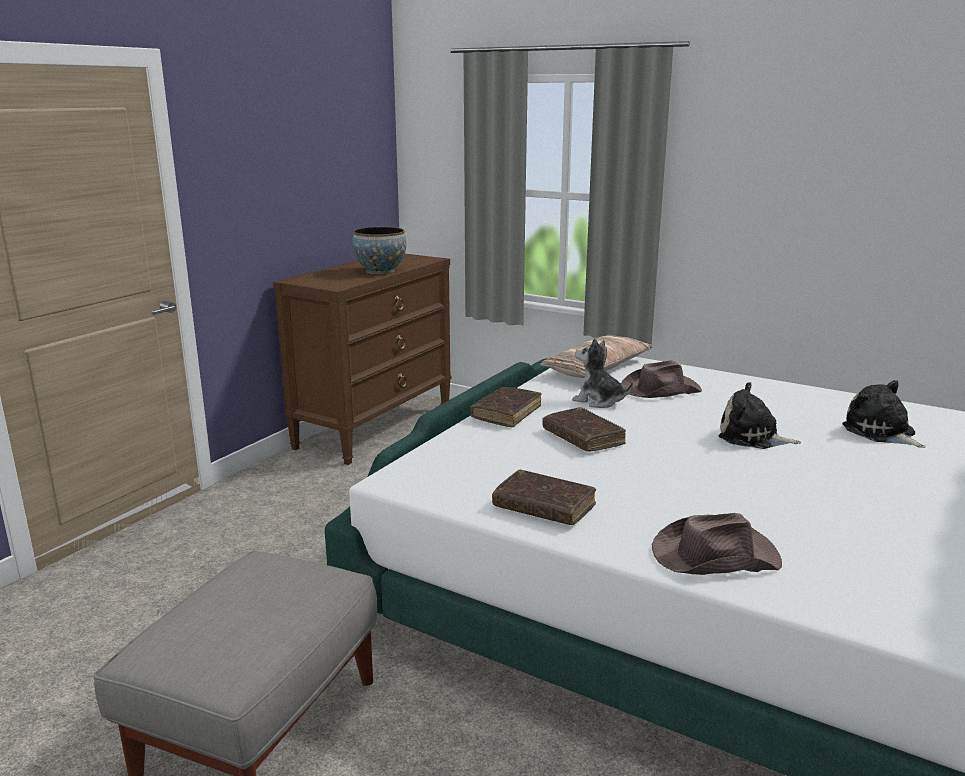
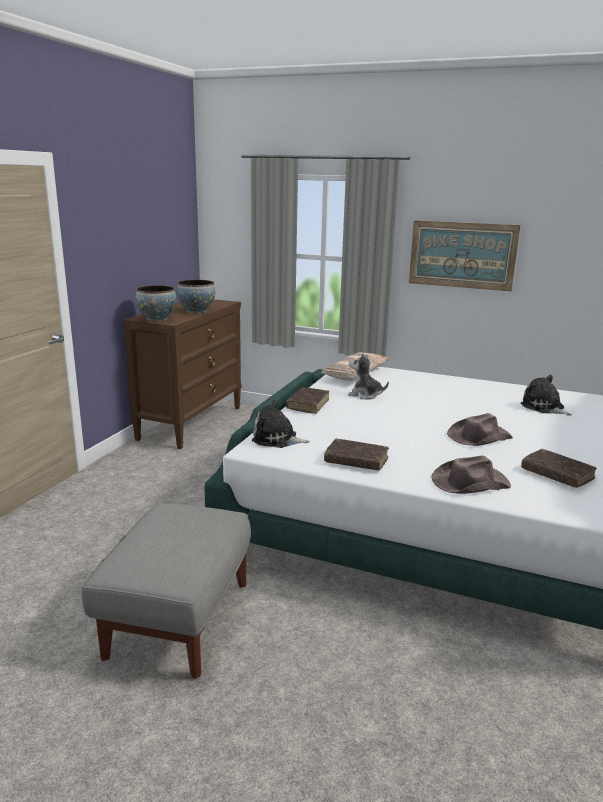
camera: 10 degrees left, 0 degrees up
brown book [542,407,626,452] -> brown book moved to [521,449,597,488]
brown hat [621,360,702,398] -> brown hat moved to [447,413,513,446]
plush toy [718,382,801,449] -> plush toy moved to [252,400,310,448]
none -> bowl [135,285,176,321]
none -> picture [409,220,521,291]

